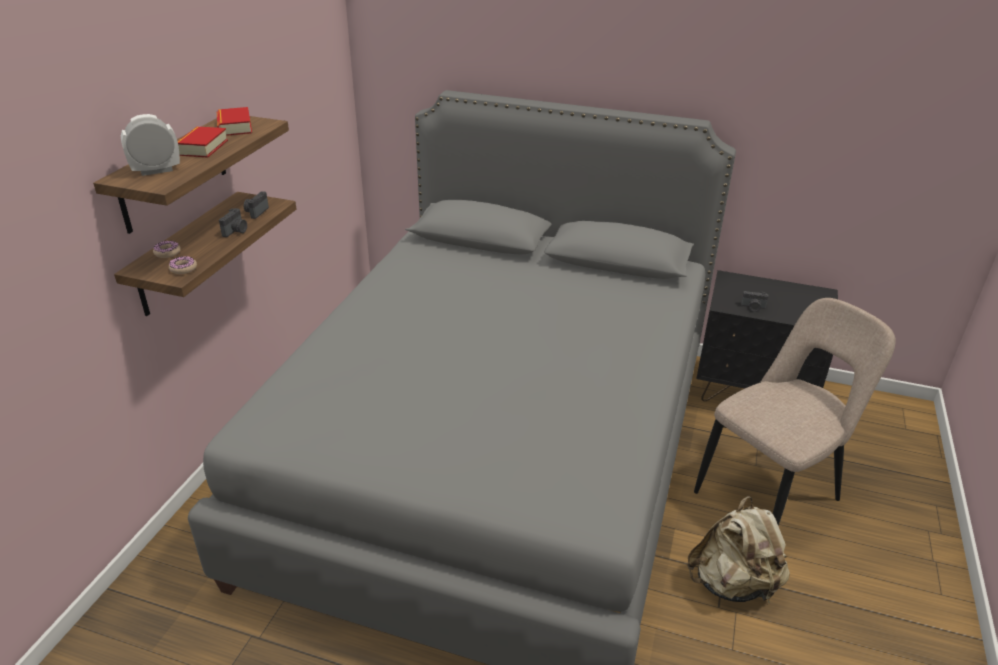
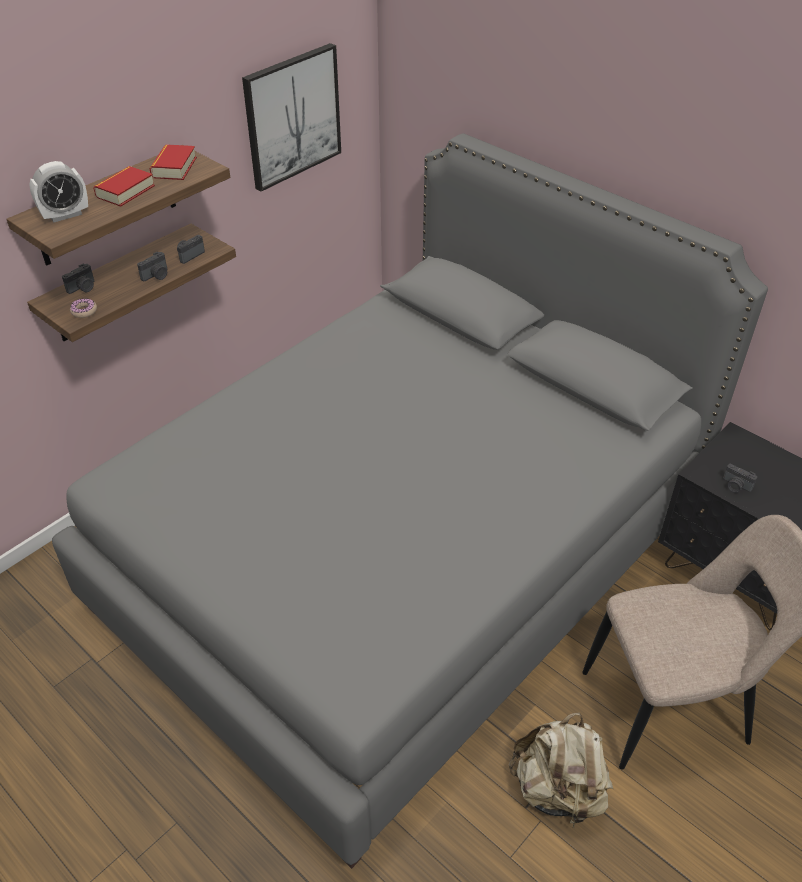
camera: 25 degrees right, 10 degrees up
alarm clock [121,114,180,176] -> alarm clock turned 150 degrees clockwise [29,161,88,223]
donut [153,241,181,258] -> camera [62,263,94,294]
none -> picture [242,43,341,191]

